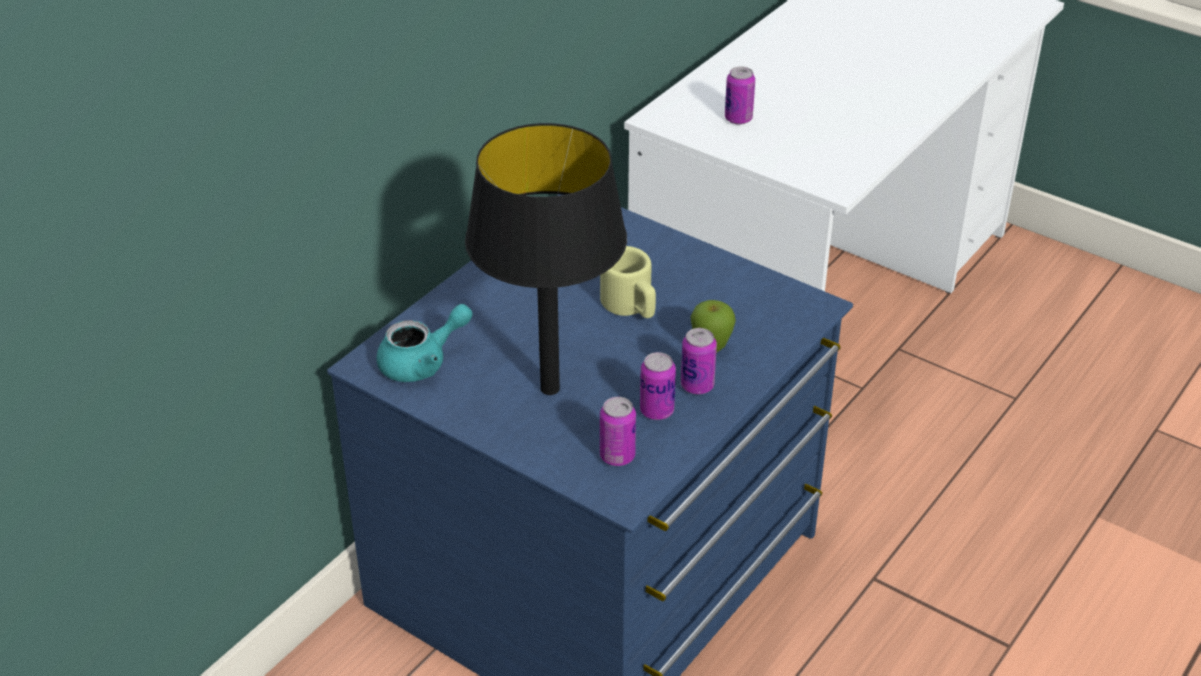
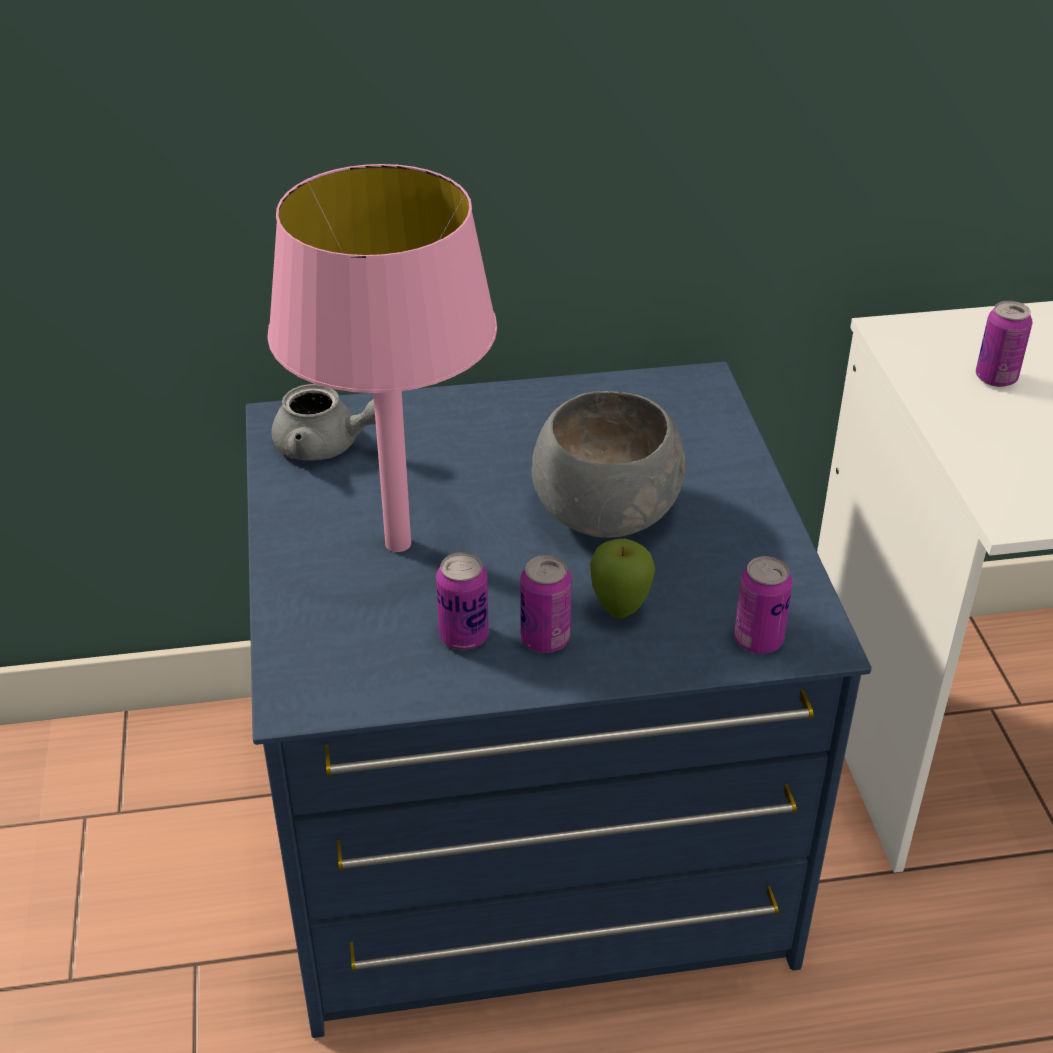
camera: 45 degrees right, 0 degrees up
turquoise teapot [376,304,472,382] -> grey teapot [271,384,376,461]
black table lamp [465,123,627,395] -> pink table lamp [267,164,497,552]
beige mug [600,246,656,318] -> grey bowl [532,391,686,538]
can [600,397,636,466] -> can moved to [734,556,793,654]

